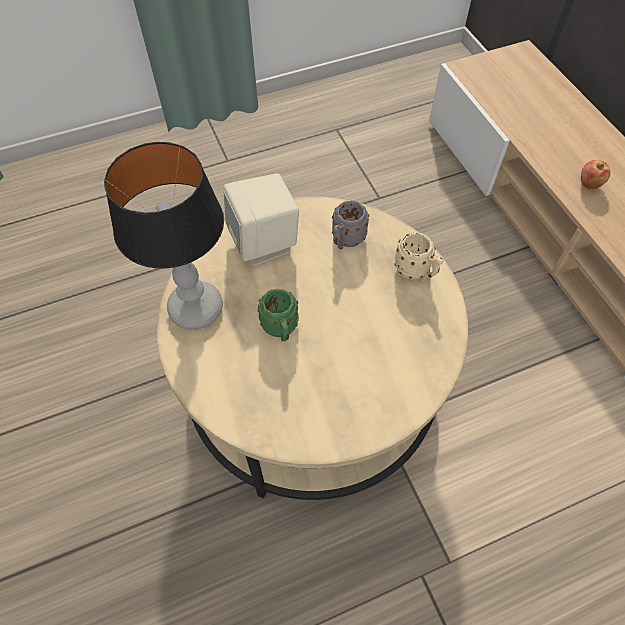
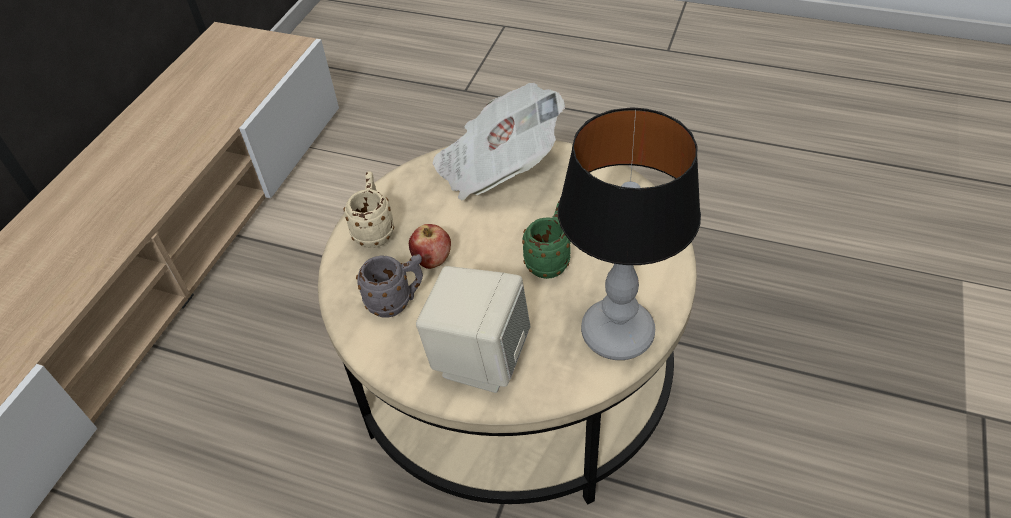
camera: 135 degrees left, 10 degrees down
apple [581,160,610,189] -> apple moved to [409,224,451,269]
none -> newspaper [432,83,565,201]

